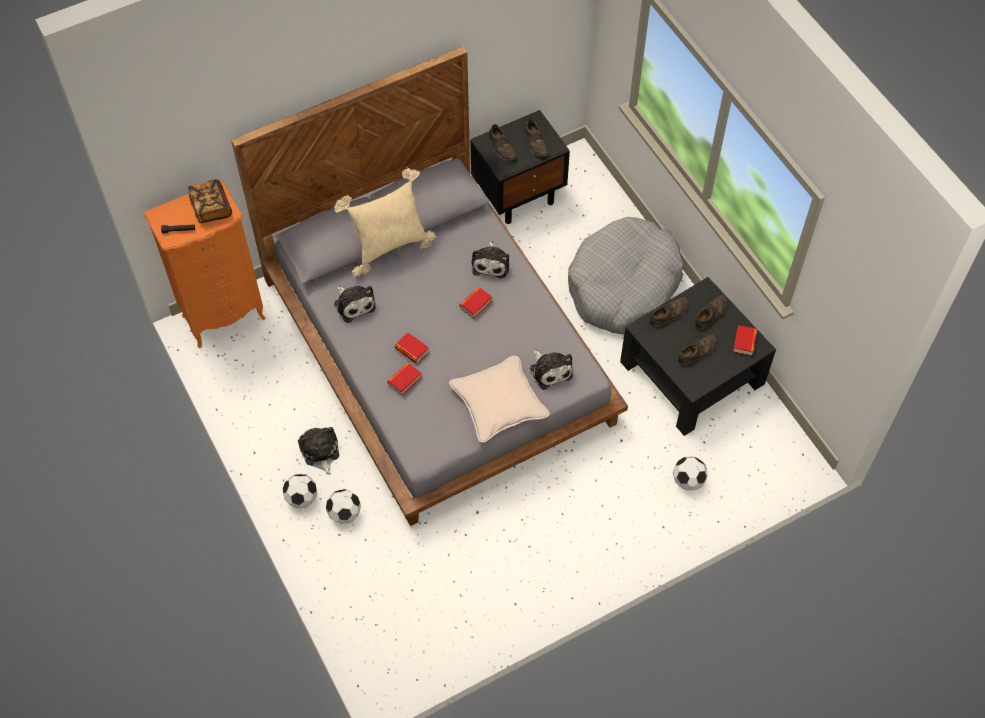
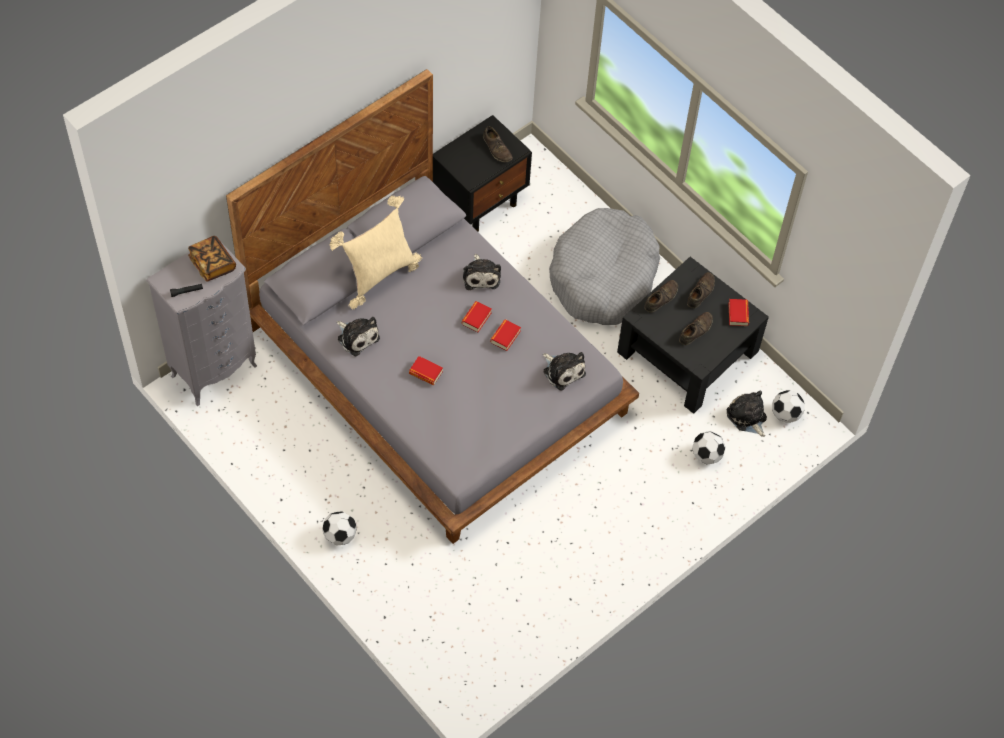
camera: 15 degrees left, 0 degrees up
orange dresser [144,180,266,348] -> grey dresser [146,241,257,406]
plush toy [298,427,339,475] -> plush toy moved to [727,391,767,437]
football [326,489,361,524] -> football moved to [772,390,805,423]
book [387,363,422,395] -> book moved to [490,319,521,351]
beige pillow [449,356,550,443] -> none
brown shoe [489,124,517,161] -> none

